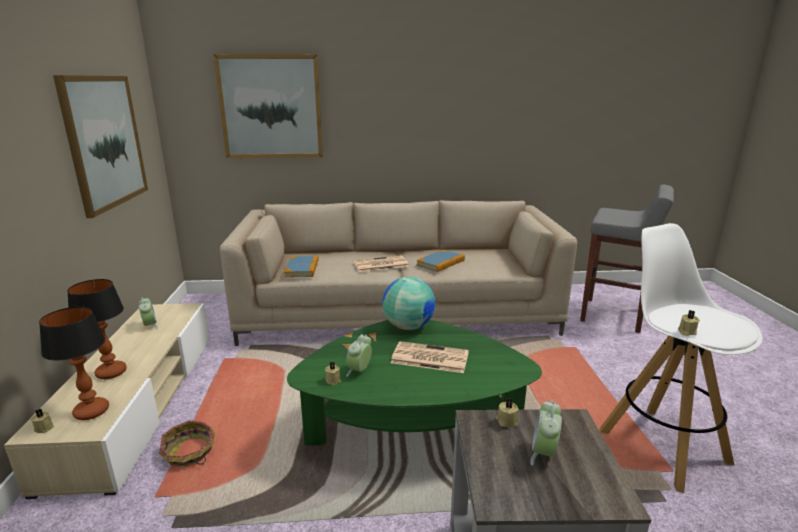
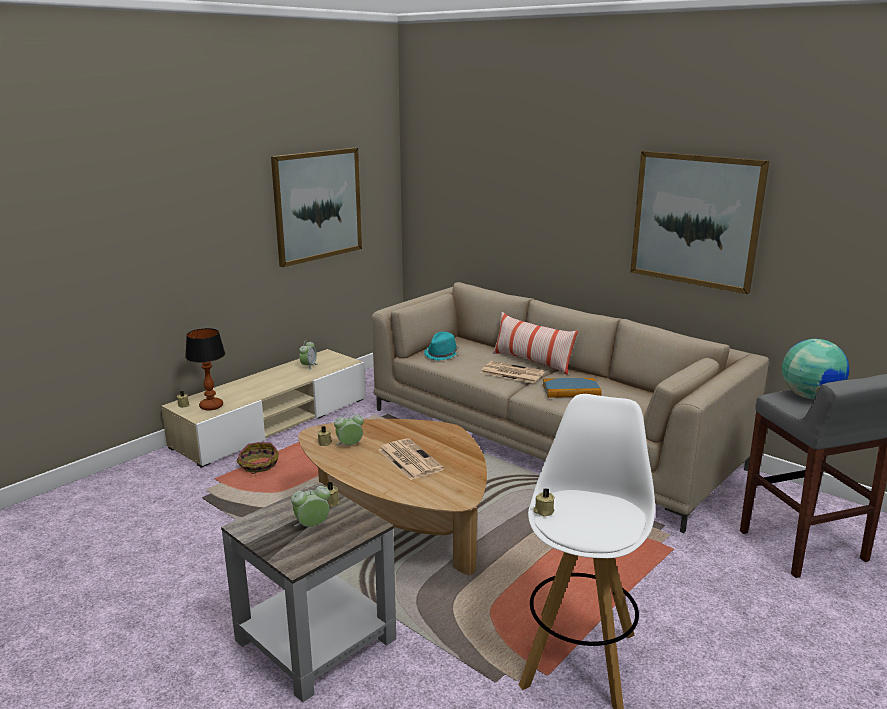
camera: 45 degrees right, 0 degrees up
table lamp [67,279,127,379] -> none
picture [213,54,323,158] -> picture moved to [630,151,769,294]
book [284,255,319,278] -> turquoise hat [424,332,459,361]
green coffee table [287,320,542,446] -> brown coffee table [298,419,487,576]
globe [382,277,435,330] -> globe moved to [782,339,849,399]
none -> pillow [492,312,578,375]

